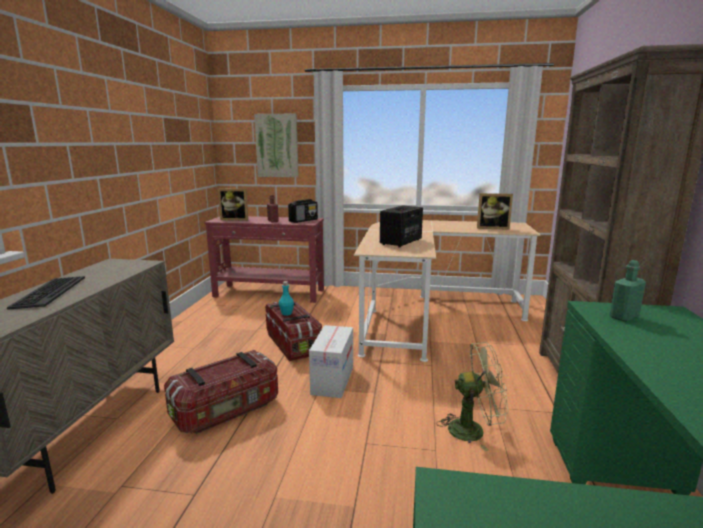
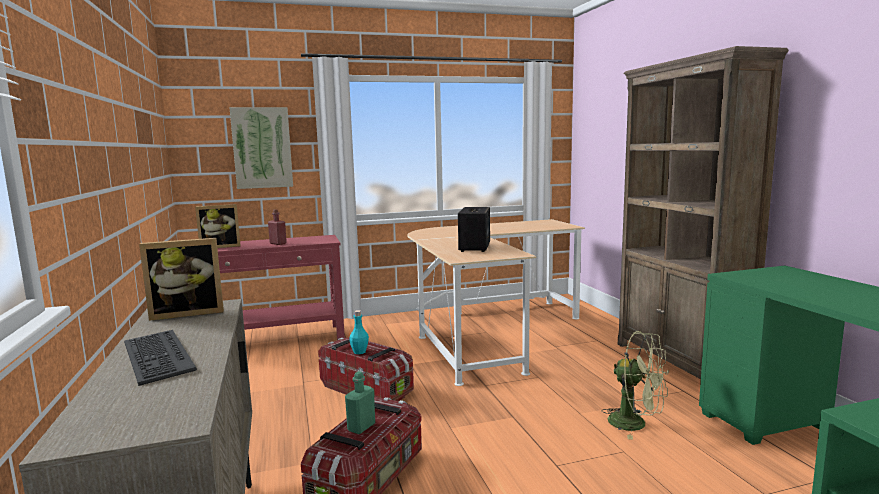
camera: 25 degrees left, 5 degrees down
radio [288,199,318,223] -> none
cardboard box [309,325,353,398] -> none
green fan [437,342,509,451] -> green fan turned 60 degrees clockwise [602,331,669,440]
picture frame [477,193,513,230] -> picture frame moved to [139,238,224,321]
green bottle [610,260,646,322] -> green bottle moved to [345,371,375,434]

